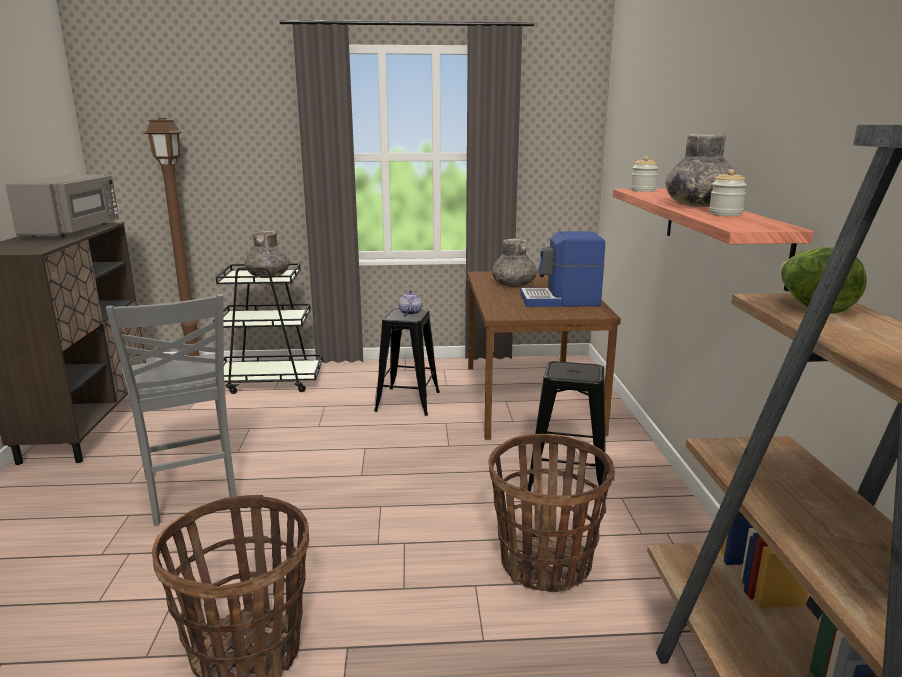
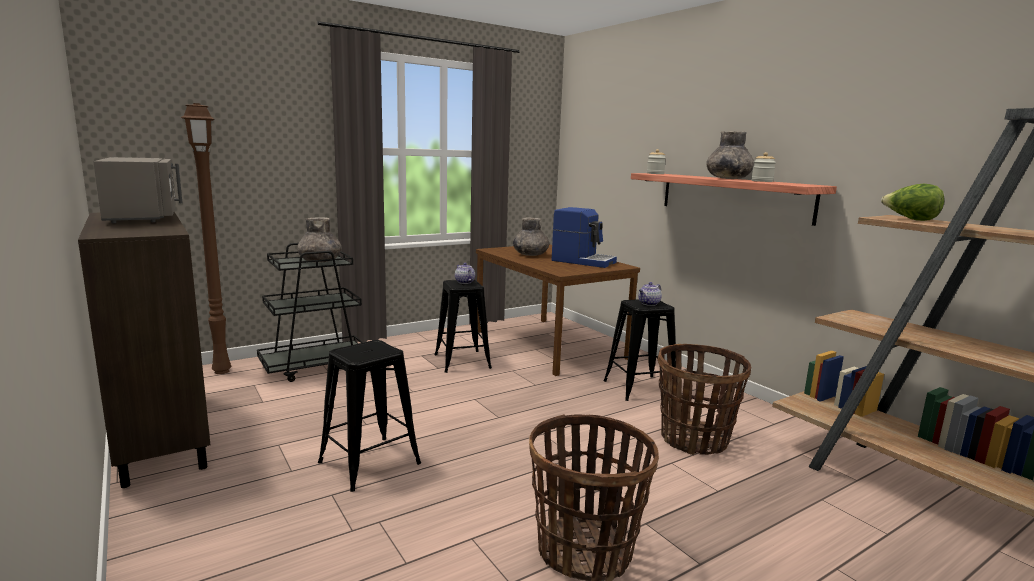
camera: 30 degrees left, 5 degrees down
grey chair [106,294,237,526] -> black stool [318,340,421,492]
coffee machine [521,231,605,307] -> coffee machine turned 120 degrees counterclockwise [552,207,617,268]
none -> teapot [638,282,662,306]

